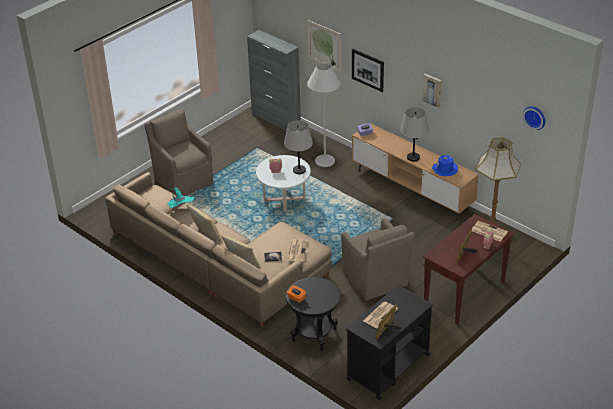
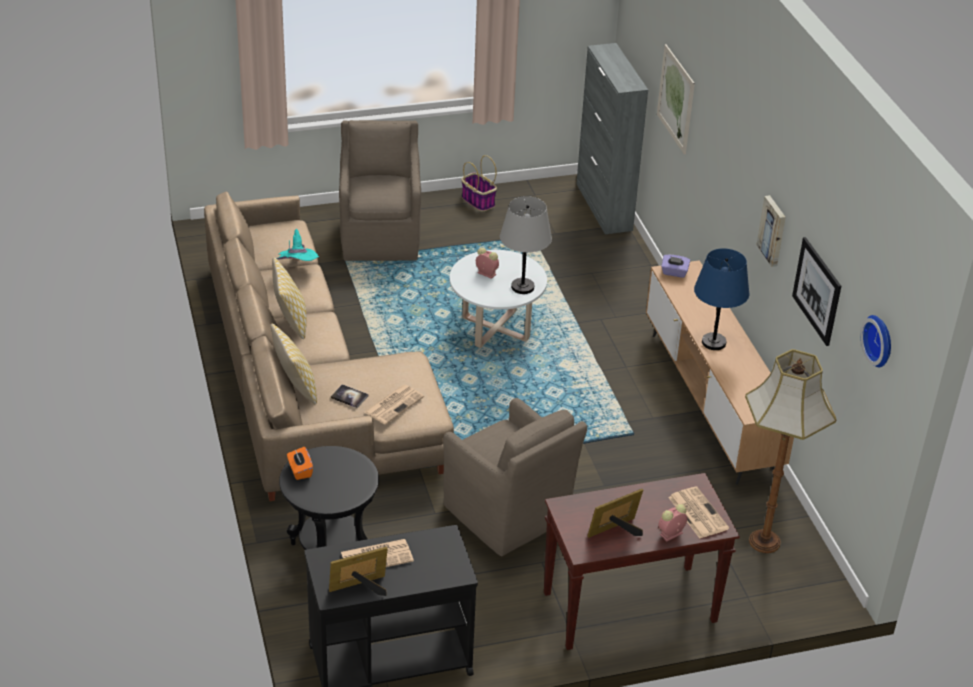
camera: 30 degrees right, 0 degrees up
white floor lamp [307,63,340,167] -> none
brown armchair [341,218,414,301] -> brown armchair turned 45 degrees counterclockwise [443,398,587,556]
picture [352,49,384,92] -> picture moved to [792,237,841,346]
grey table lamp [400,107,429,161] -> blue table lamp [694,248,749,350]
blue hat [432,154,458,176] -> none
none -> basket [461,155,497,211]

